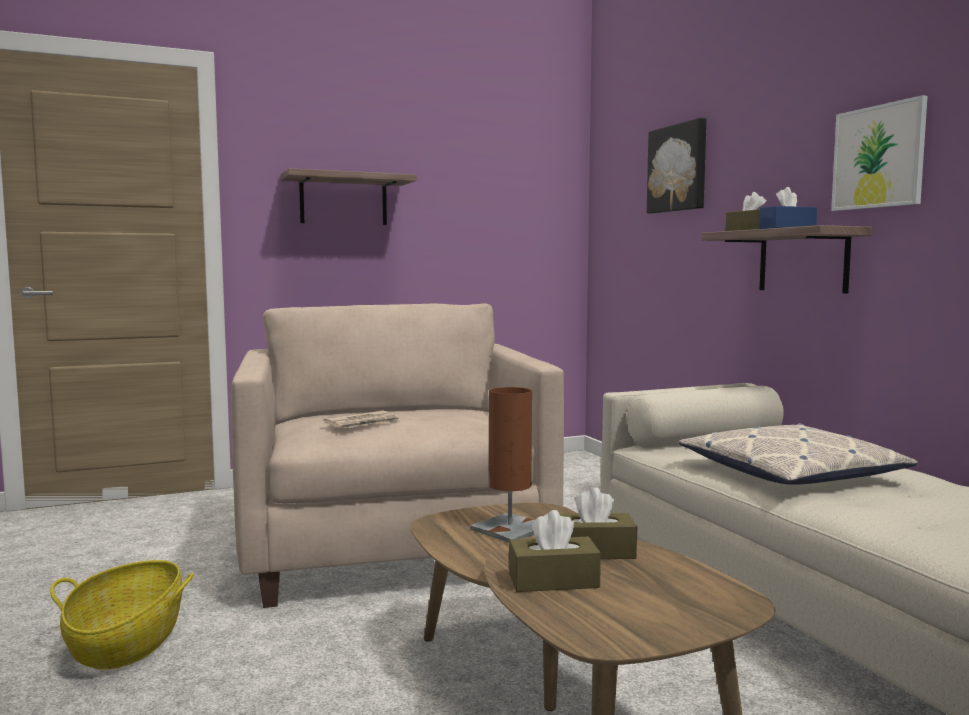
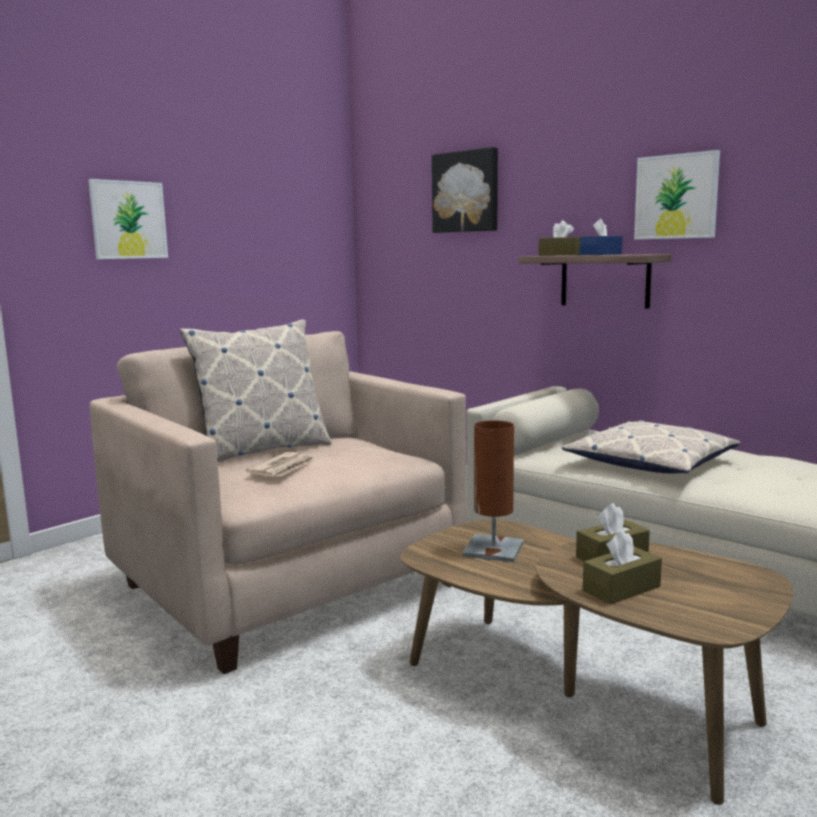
camera: 25 degrees left, 5 degrees up
basket [50,560,194,670] -> none
shelf [281,168,417,225] -> picture [88,179,168,259]
none -> pillow [180,319,331,462]

